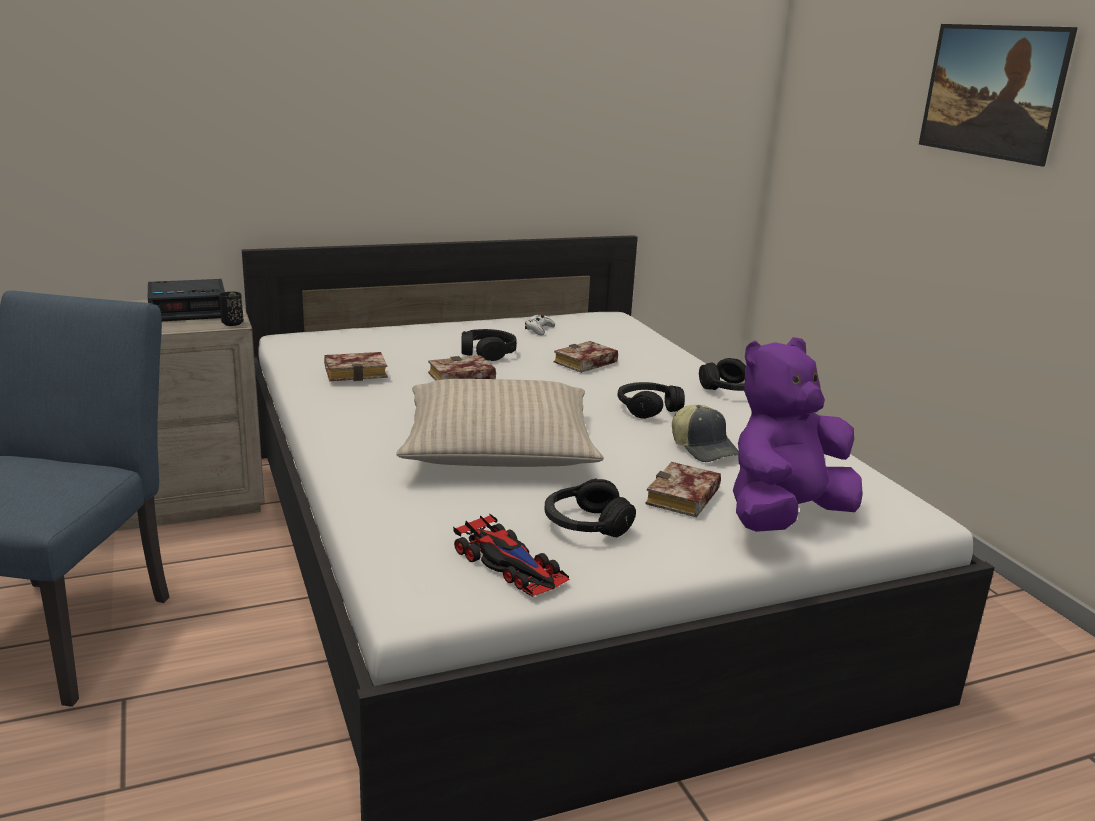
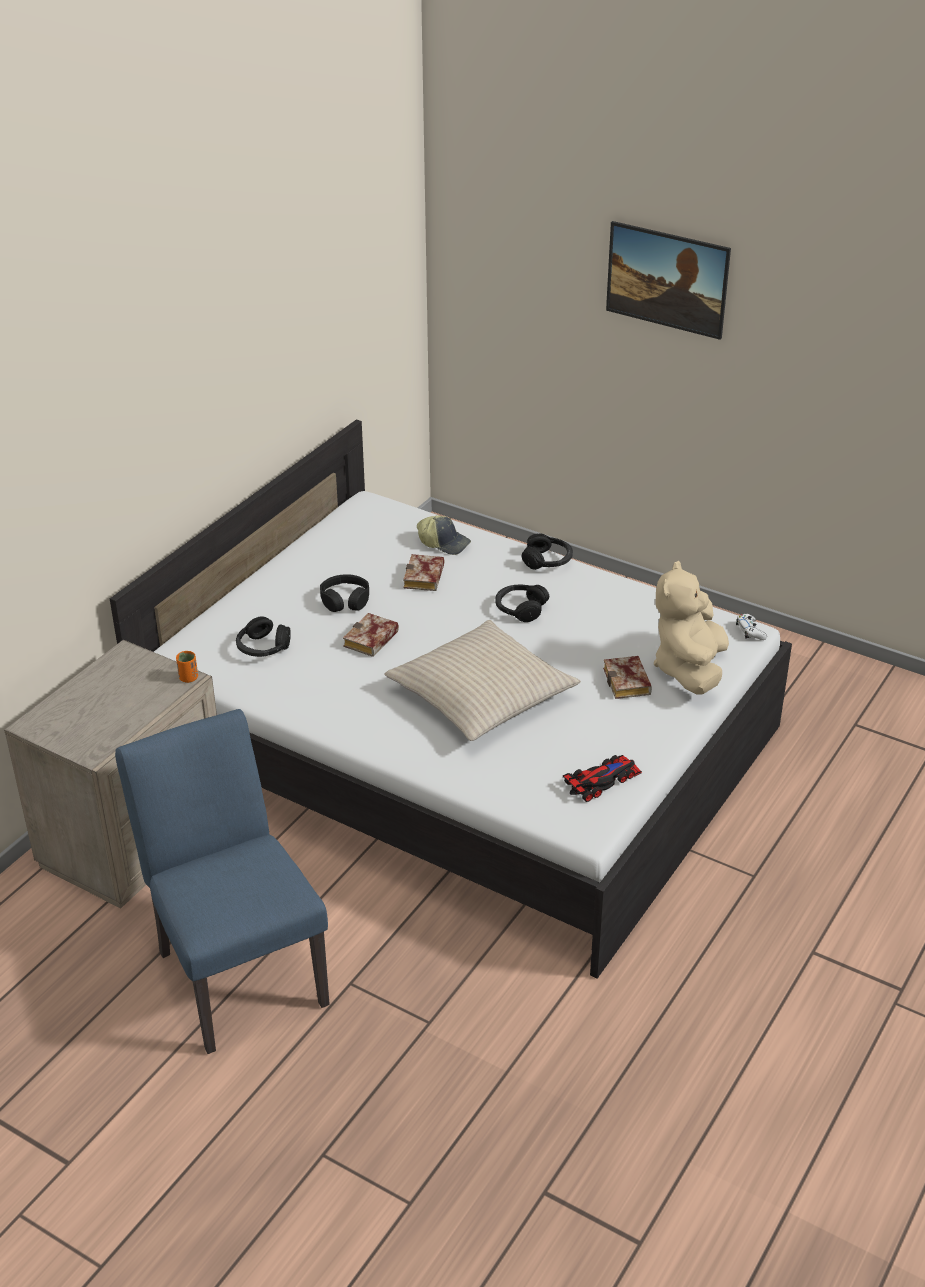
camera: 35 degrees left, 15 degrees up
alarm clock [148,279,225,321] -> none
black cup [219,291,243,326] -> orange cup [176,651,198,683]
book [324,352,387,381] -> none
toy car [453,513,569,597] -> toy car turned 45 degrees counterclockwise [563,755,642,802]
white game controller [525,314,555,335] -> white game controller moved to [736,614,767,640]
black headphones [544,479,636,537] -> black headphones moved to [236,616,291,657]
cap [672,405,739,462] -> cap moved to [417,515,471,555]
purple plush toy [733,337,863,532] -> beige plush toy [654,561,729,694]

